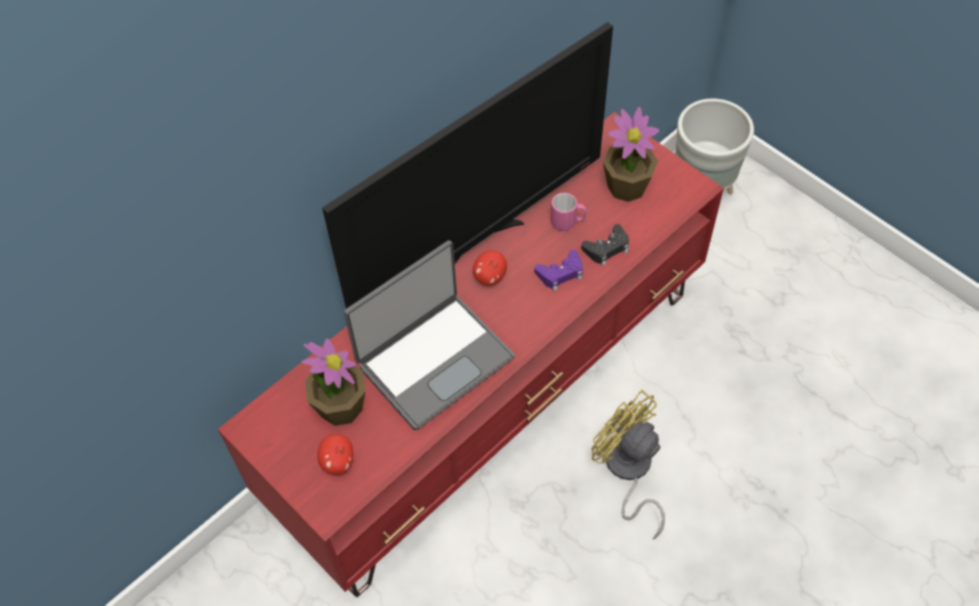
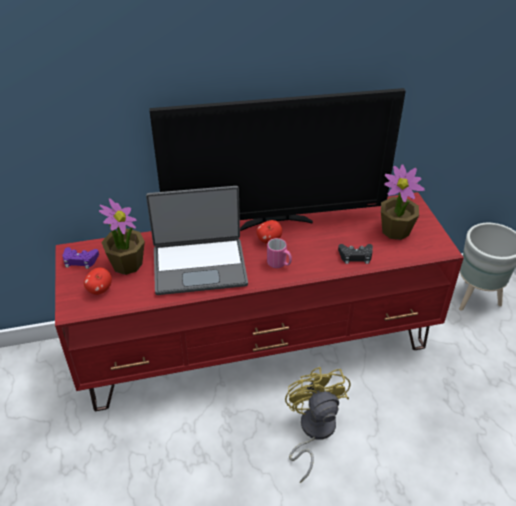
camera: 30 degrees right, 15 degrees down
purple game controller [535,249,583,291] -> purple game controller moved to [62,247,99,269]
pink mug [551,193,587,231] -> pink mug moved to [267,238,292,268]

